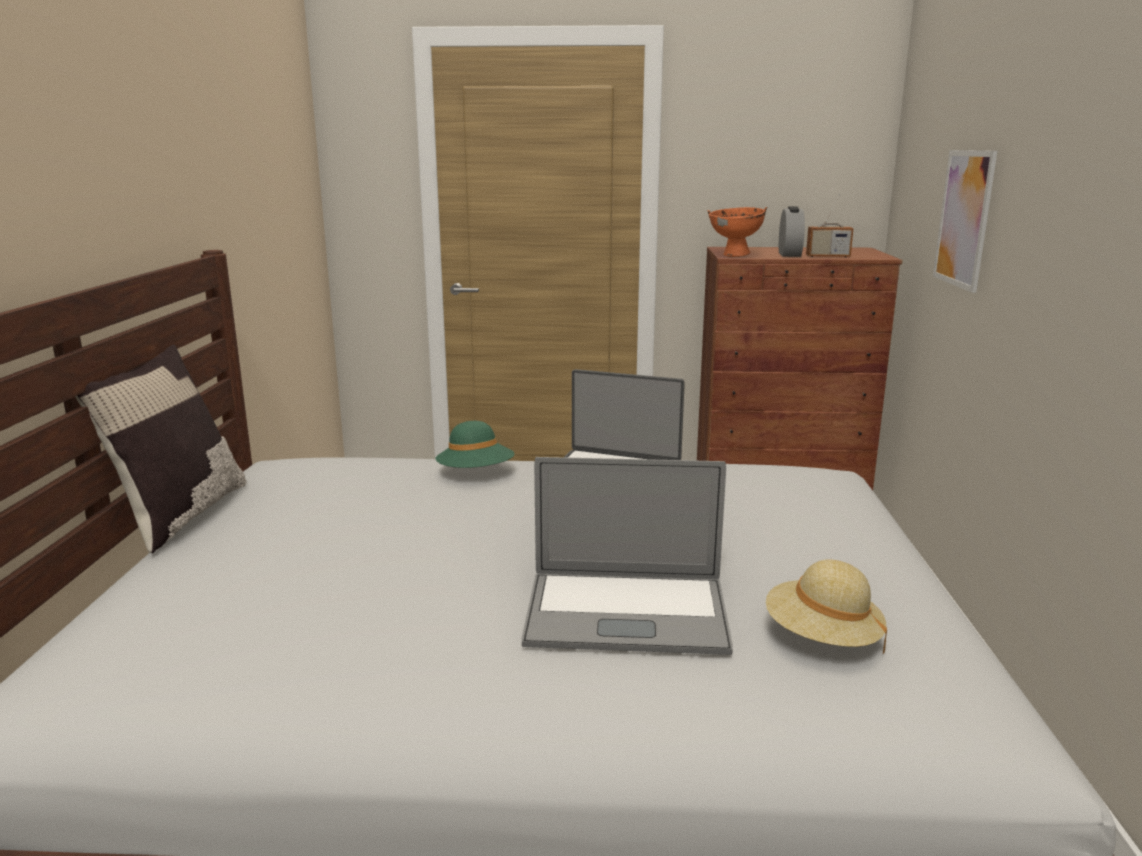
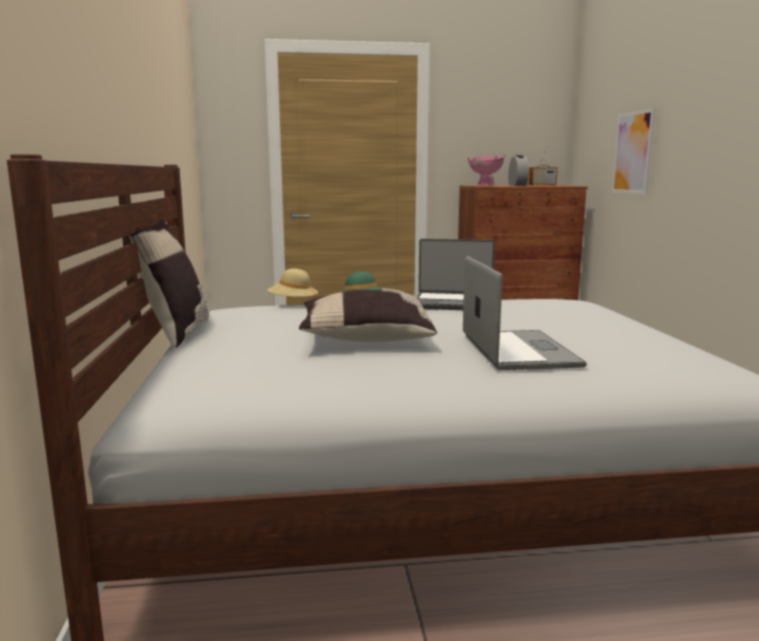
camera: 10 degrees left, 5 degrees down
laptop [522,457,733,655] -> laptop turned 90 degrees counterclockwise [463,256,587,370]
orange bowl [708,207,767,257] -> pink bowl [467,154,505,186]
beige hat [766,559,887,654] -> beige hat moved to [267,268,318,298]
none -> pillow [299,288,437,342]

